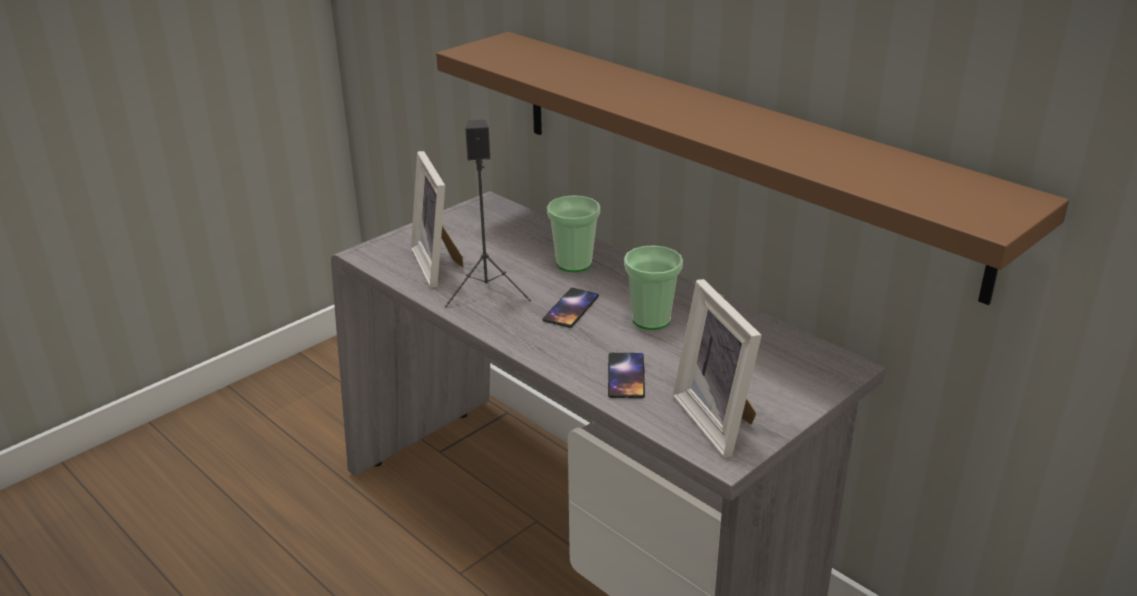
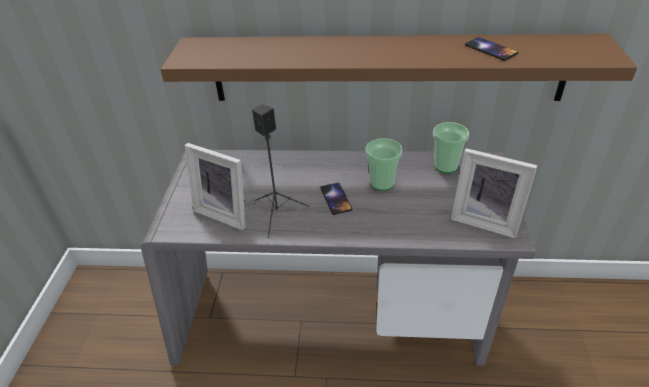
camera: 40 degrees left, 10 degrees up
cup [547,195,600,272] -> cup moved to [433,122,469,173]
phone [608,353,645,398] -> phone moved to [465,37,519,61]

